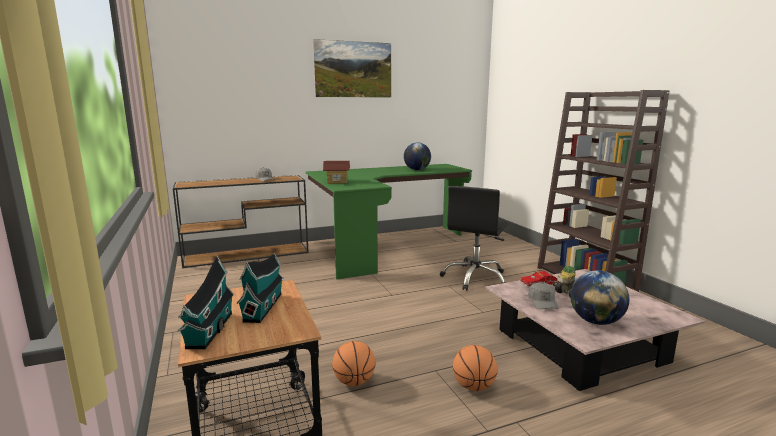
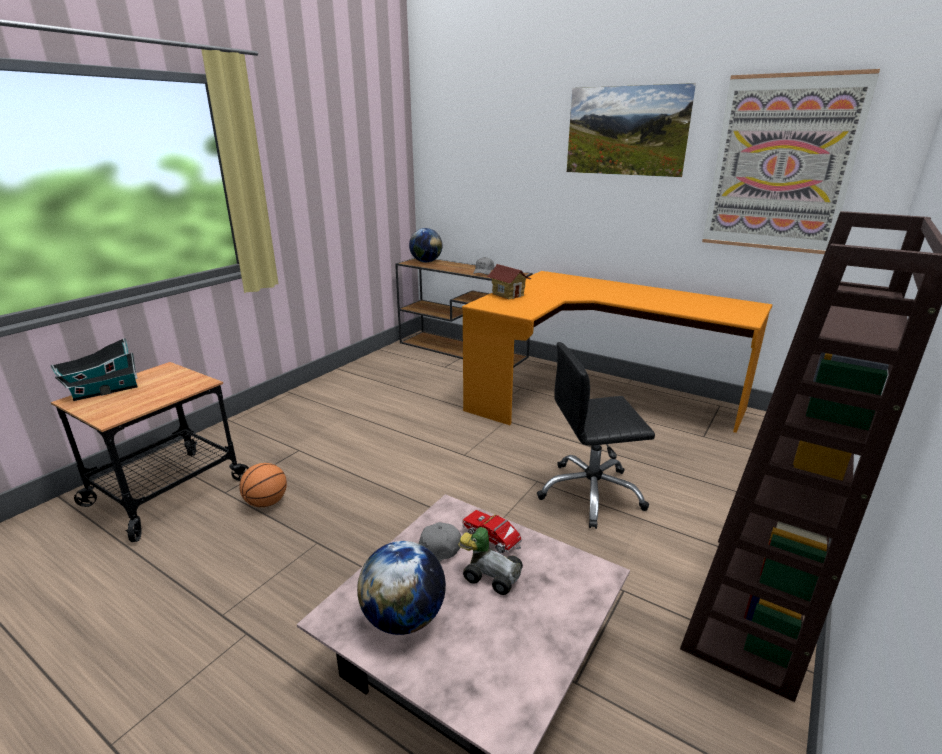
camera: 55 degrees right, 10 degrees up
toy house [237,253,284,323] -> none
green desk [305,164,472,279] -> orange desk [462,271,772,433]
globe [404,142,431,170] -> globe moved to [409,228,443,262]
basketball [453,345,498,391] -> none
none -> picture [702,69,880,254]

